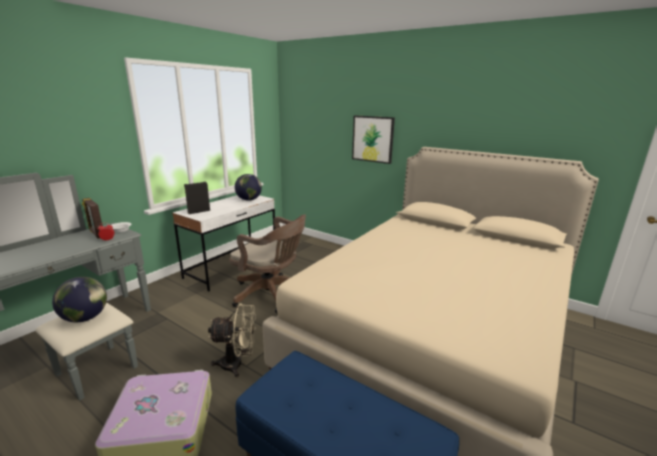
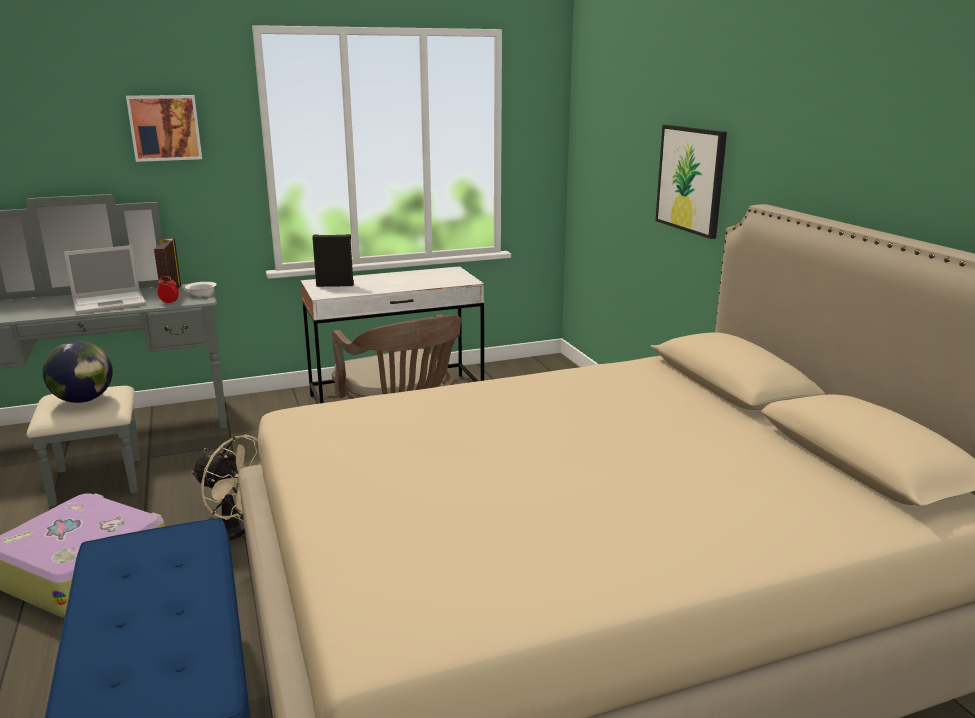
camera: 35 degrees right, 0 degrees up
globe [235,174,262,201] -> none
none -> laptop [64,245,146,314]
none -> picture [126,95,202,162]

